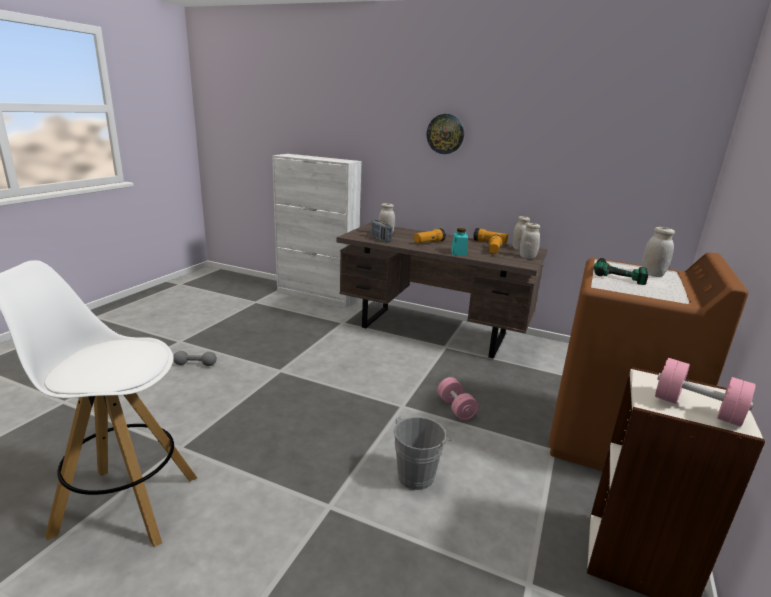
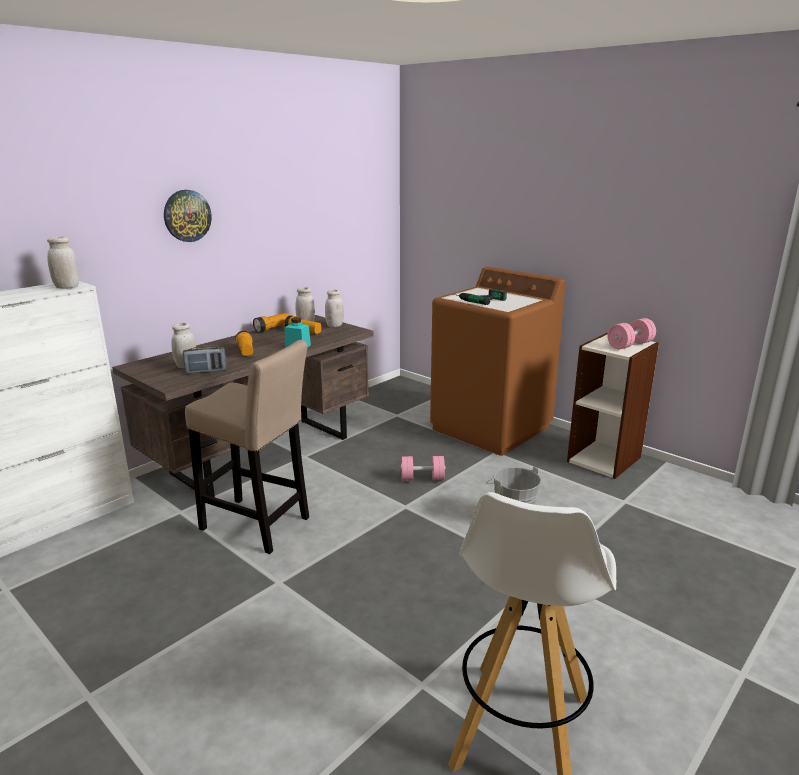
camera: 70 degrees left, 0 degrees up
grey dumbbell [173,351,217,366] -> none
white jar [642,227,675,277] -> white jar moved to [47,237,79,289]
none -> beige stool [185,340,309,554]

